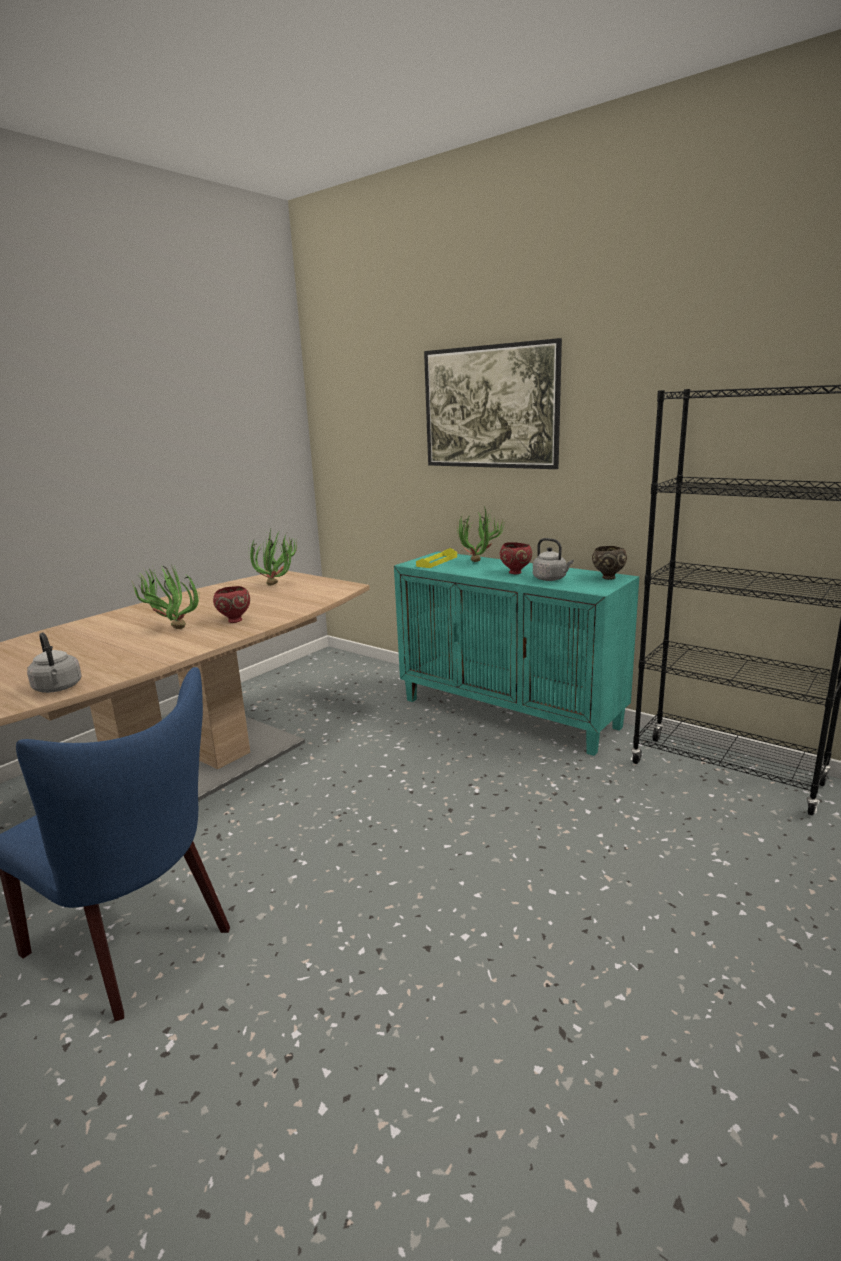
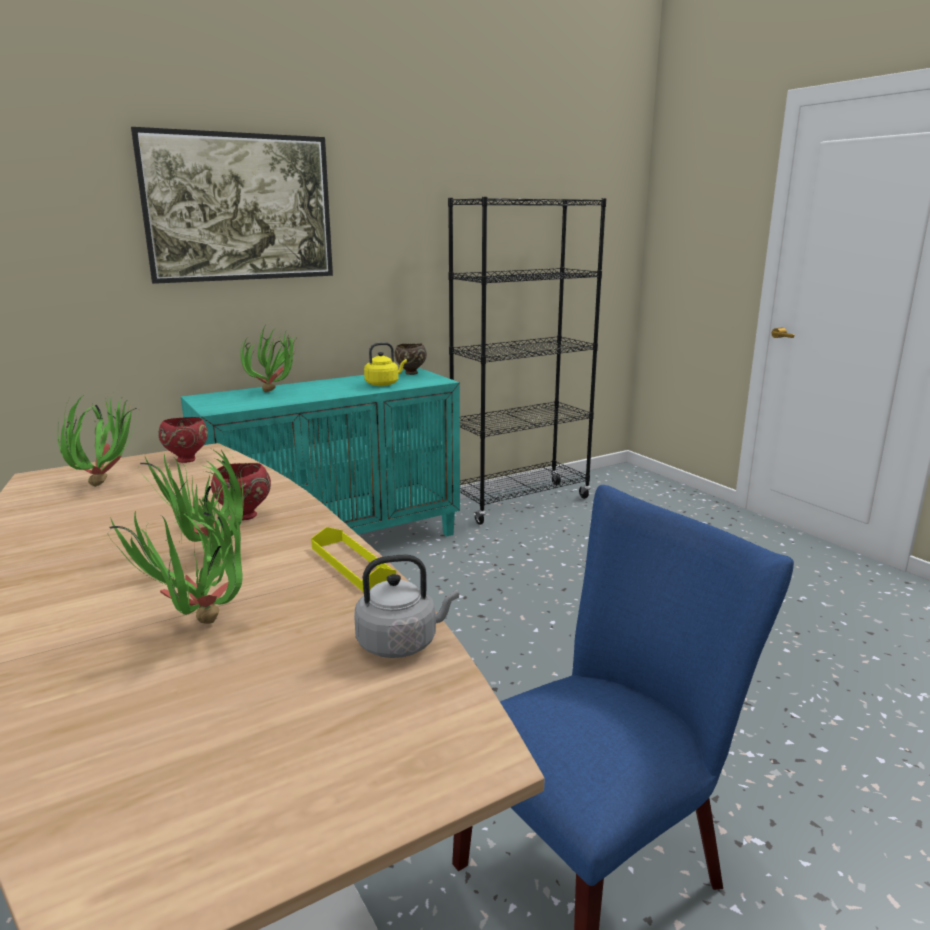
camera: 70 degrees left, 0 degrees up
yellow tray [416,548,457,568] -> yellow tray moved to [311,527,396,592]
red bowl [500,542,532,575] -> red bowl moved to [158,417,208,463]
grey kettle [533,538,573,581] -> yellow kettle [364,342,407,386]
none -> potted plant [108,498,243,624]

